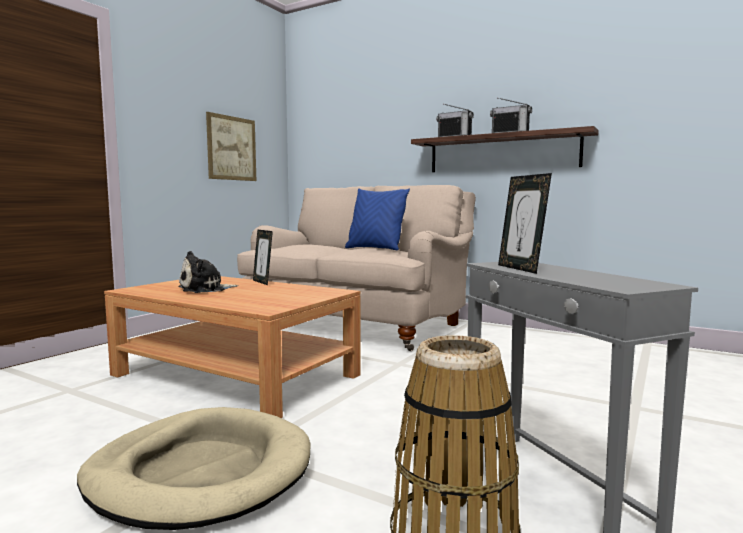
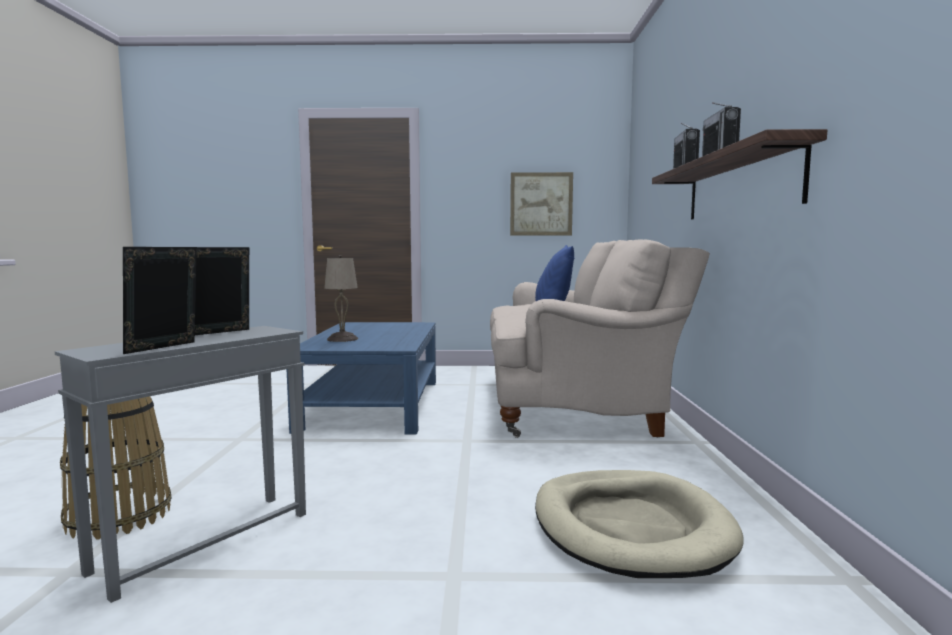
camera: 60 degrees right, 0 degrees up
beige dog bed [77,407,310,530] -> beige dog bed moved to [535,470,744,578]
brown coffee table [104,276,361,418] -> blue coffee table [286,322,436,435]
plush toy [178,251,238,293] -> none
picture frame [253,229,273,285] -> picture frame moved to [123,247,197,354]
none -> beige table lamp [324,255,358,342]

